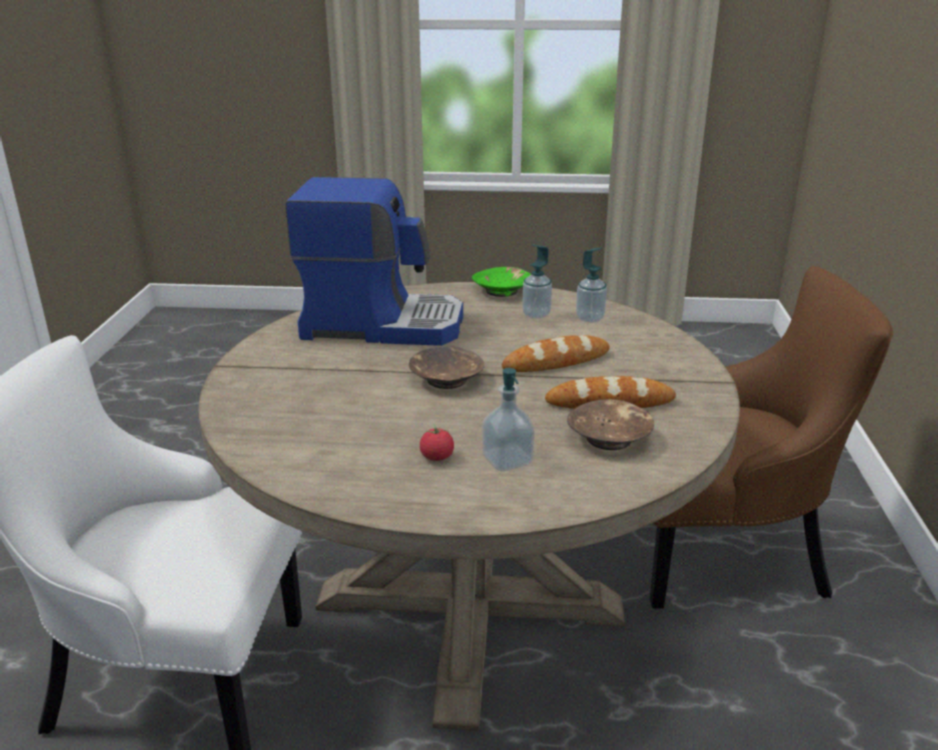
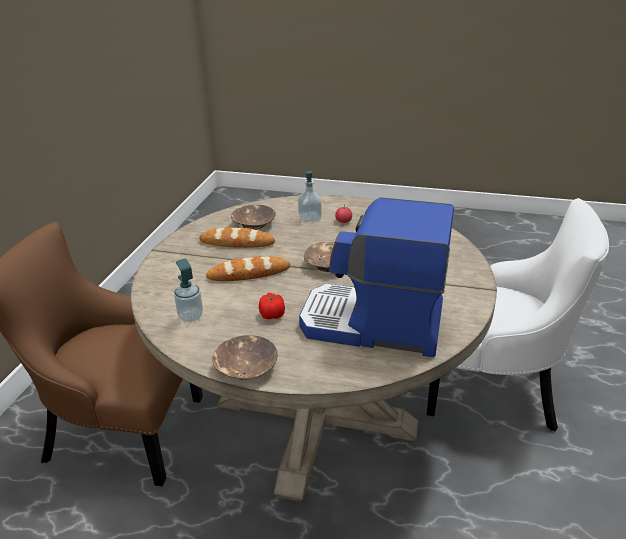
camera: 170 degrees left, 5 degrees up
green bowl [472,267,531,297] -> brown bowl [213,335,278,380]
soap dispenser [522,245,552,318] -> none
none -> tomato [259,293,285,319]

